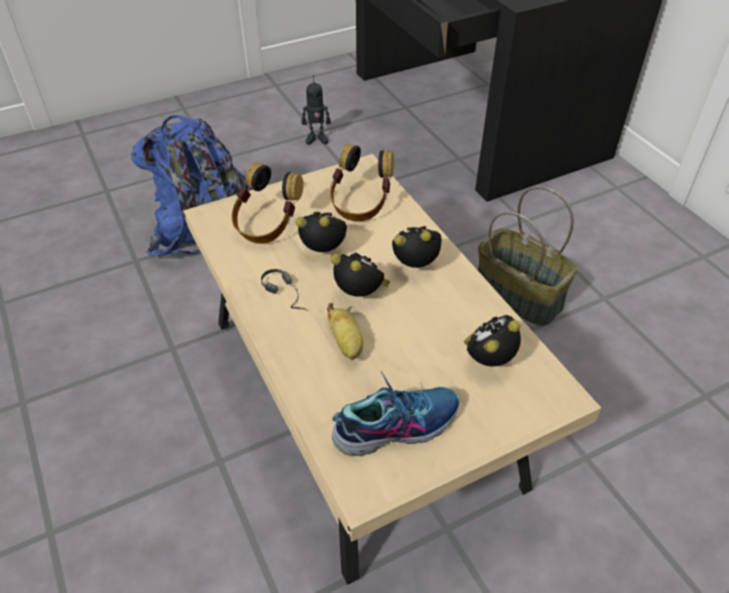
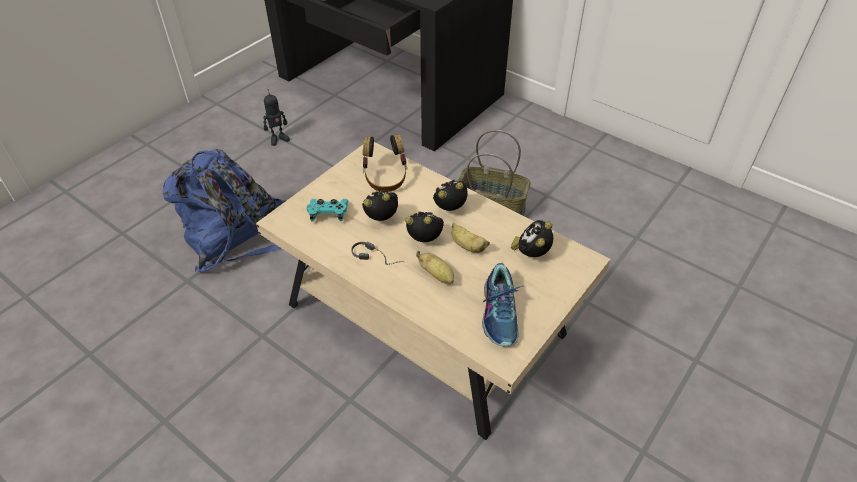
camera: 25 degrees left, 0 degrees up
headphones [232,163,303,244] -> turquoise game controller [306,199,348,221]
shoe [332,372,460,456] -> shoe turned 135 degrees clockwise [482,262,523,347]
none -> banana [452,223,490,253]

